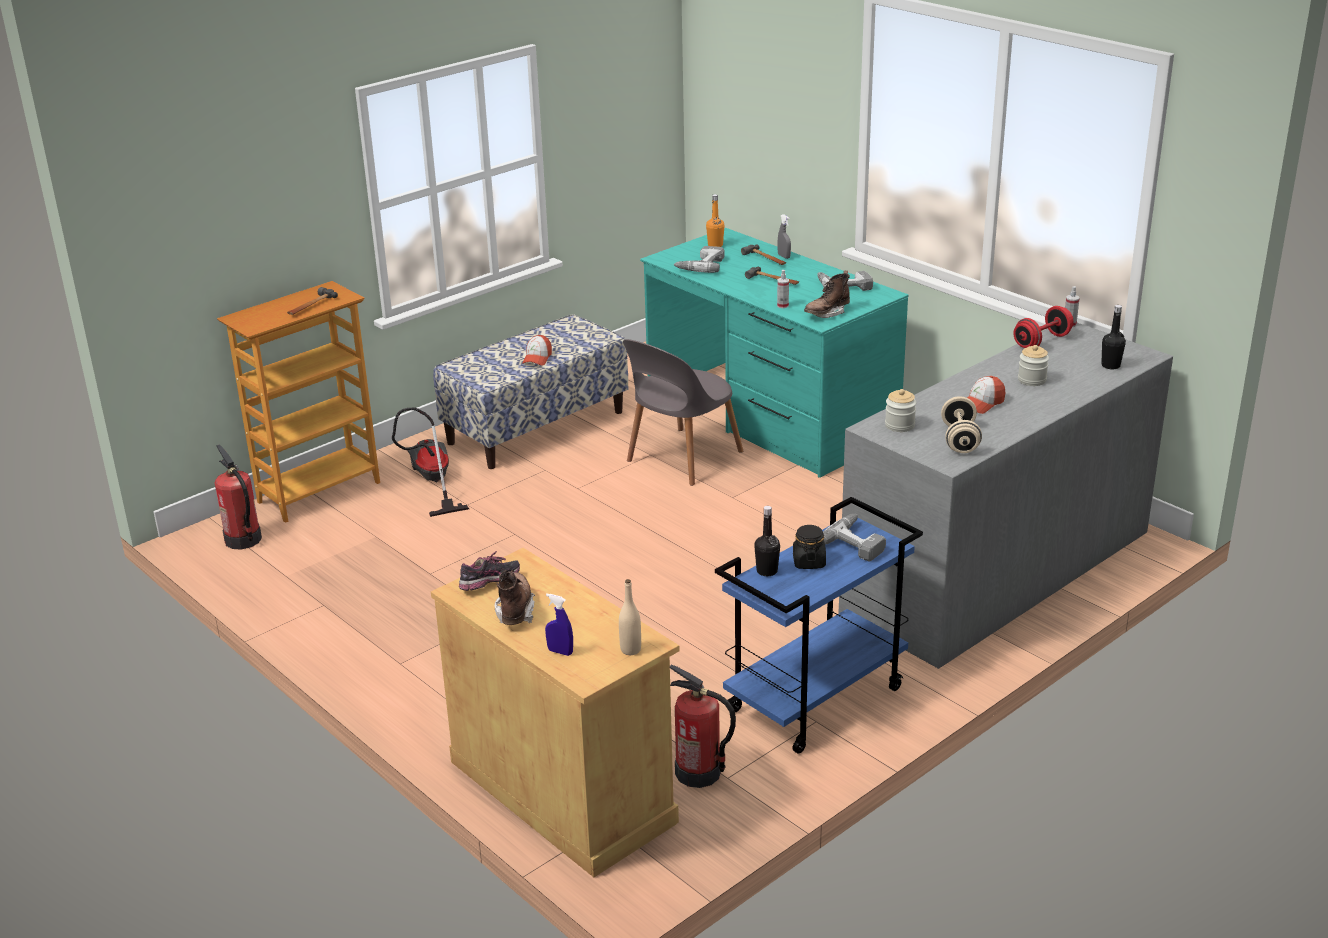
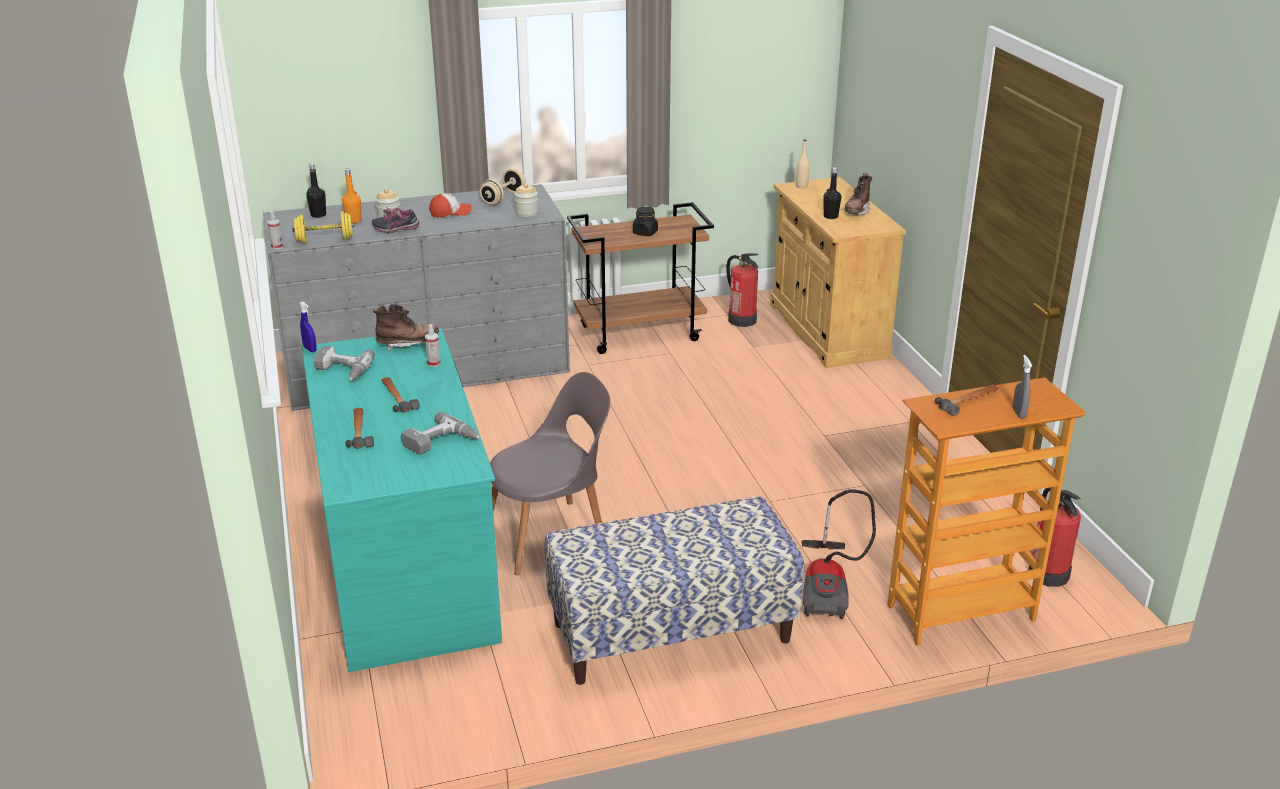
camera: 155 degrees left, 0 degrees up
shoe [459,551,520,591] -> shoe moved to [372,207,420,233]
cap [522,335,552,365] -> none
blue spray bottle [545,593,573,656] -> blue spray bottle moved to [300,301,317,352]
orange bottle [706,194,725,247] -> orange bottle moved to [342,169,361,223]
blue cart [715,497,923,754] -> brown cart [567,202,714,354]
black bottle [754,506,780,576] -> black bottle moved to [823,167,841,219]
grey spray bottle [777,214,791,259] -> grey spray bottle moved to [1013,355,1032,419]
power drill [823,514,886,562] -> none
red dumbbell [1014,306,1074,348] -> yellow dumbbell [292,212,354,243]

